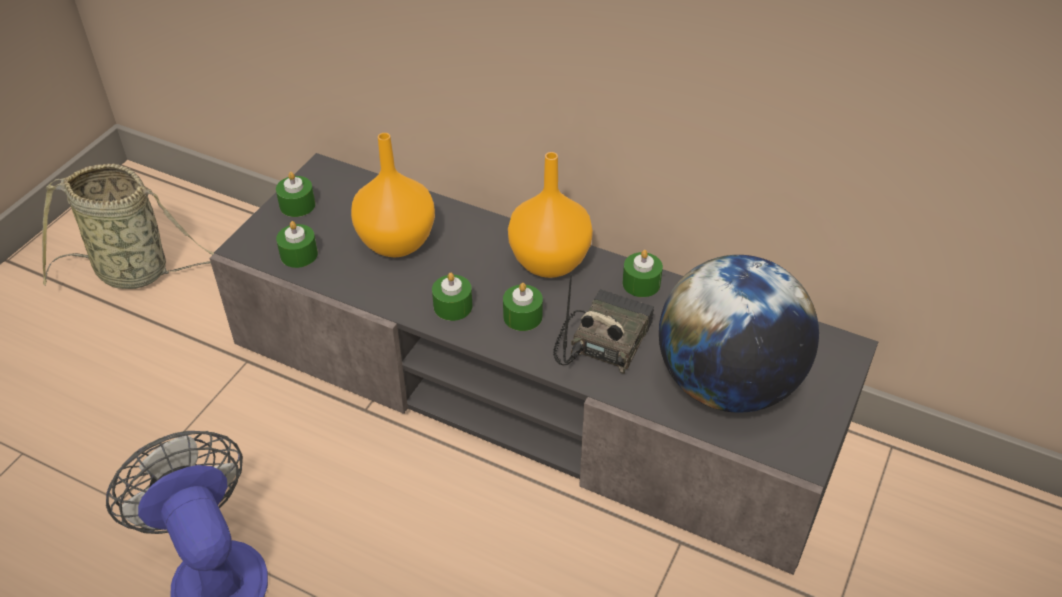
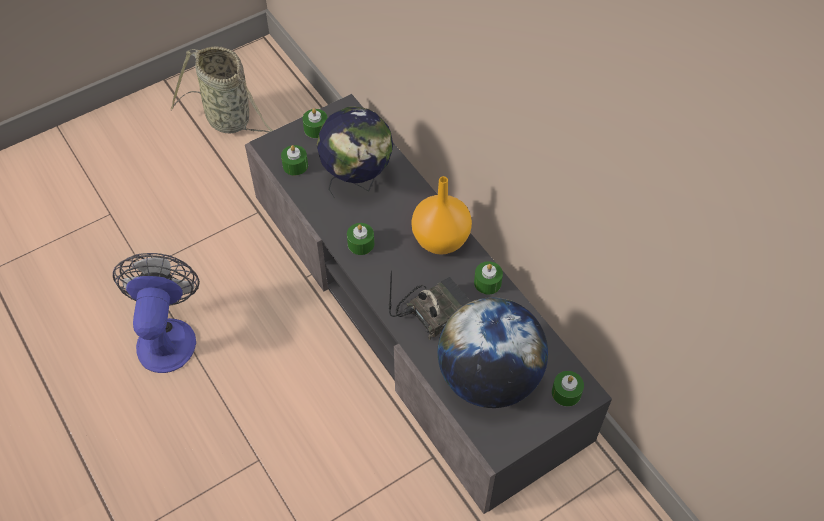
camera: 30 degrees right, 10 degrees up
orange vase [351,133,435,257] -> globe [317,107,393,199]
green candle [503,283,543,331] -> green candle moved to [552,371,584,407]

